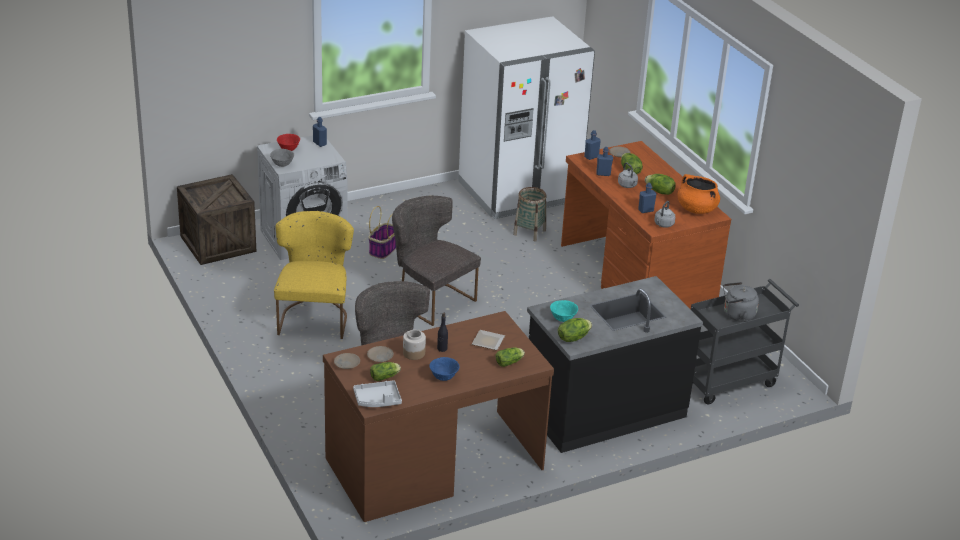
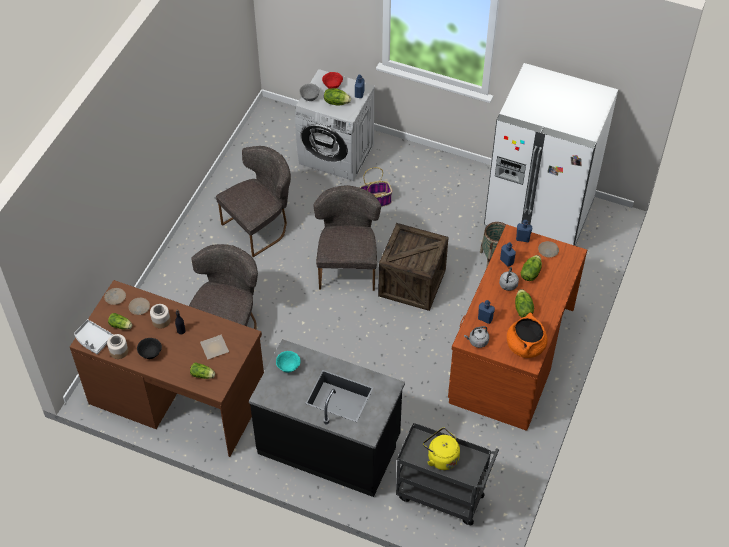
camera: 50 degrees right, 20 degrees up
crate [177,174,256,265] -> crate moved to [378,223,449,311]
yellow chair [274,211,354,339] -> grey chair [216,146,291,257]
blue bowl [429,357,459,381] -> black bowl [137,338,162,359]
lettuce [558,318,592,342] -> lettuce moved to [324,88,351,105]
grey kettle [723,282,759,322] -> yellow kettle [423,428,460,470]
none -> jar [107,334,128,359]

